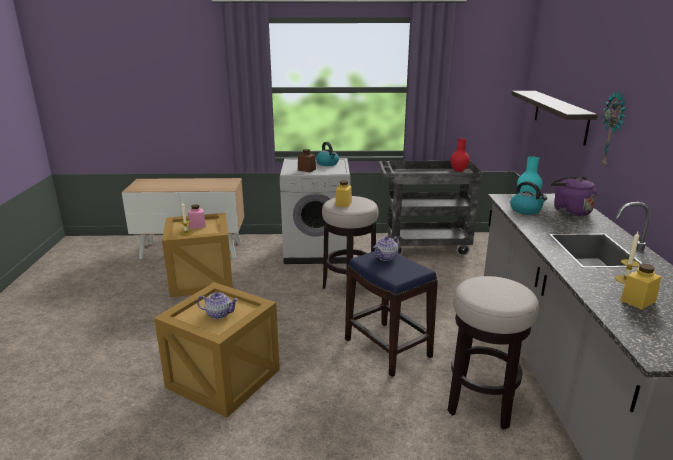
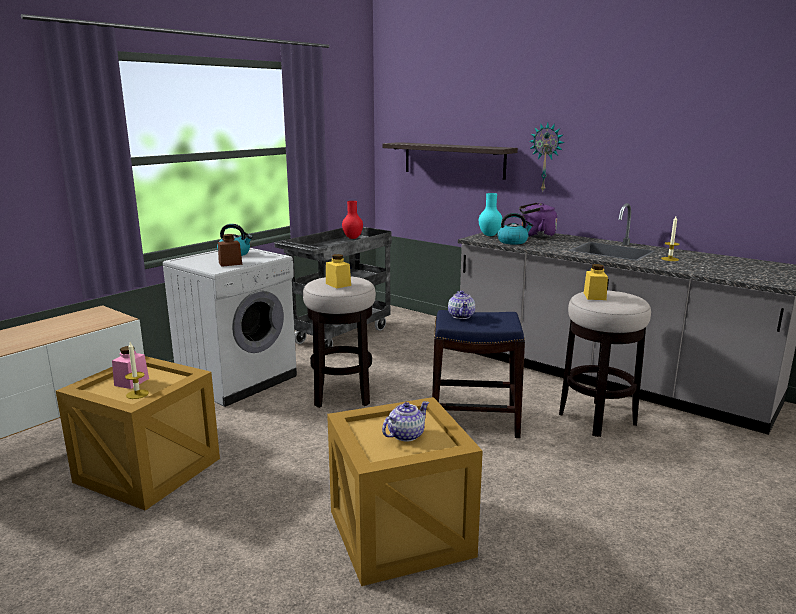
camera: 50 degrees left, 5 degrees down
yellow jar [620,263,662,310] -> yellow jar moved to [584,264,608,300]

